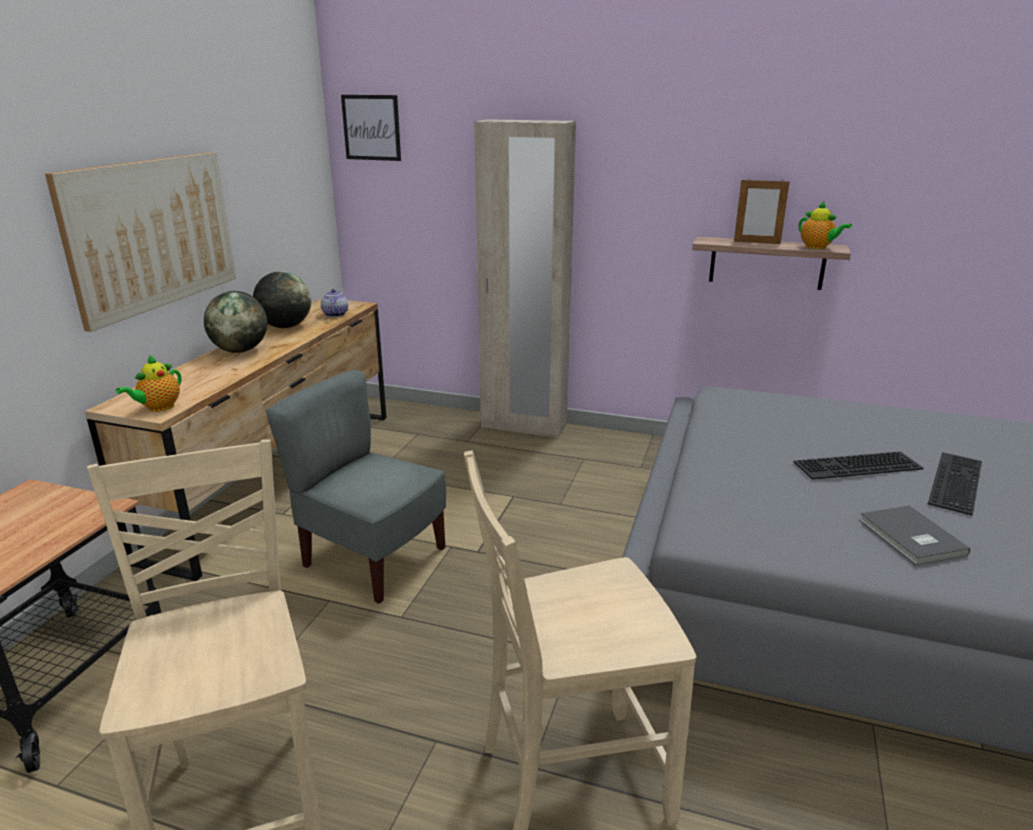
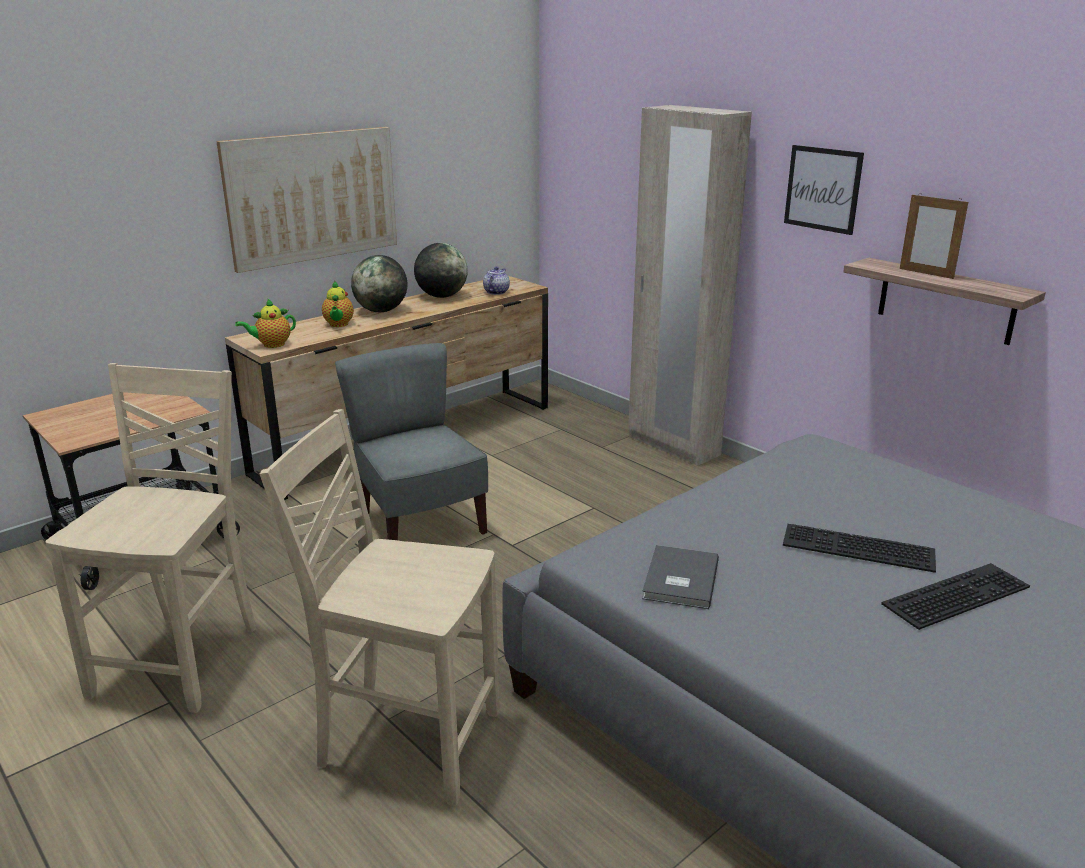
camera: 30 degrees right, 0 degrees up
picture [341,95,401,161] -> picture moved to [784,145,864,235]
teapot [798,201,852,249] -> teapot moved to [322,281,354,327]
grey book [859,505,970,565] -> grey book moved to [642,545,719,609]

